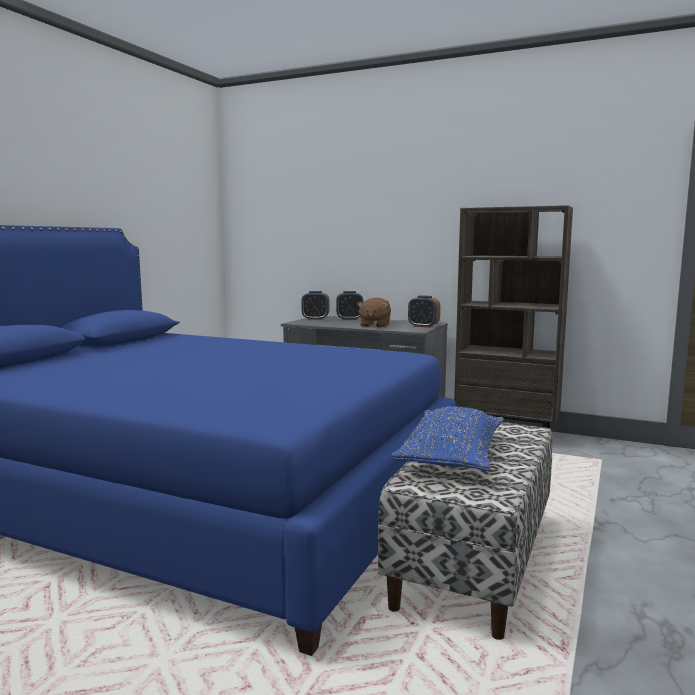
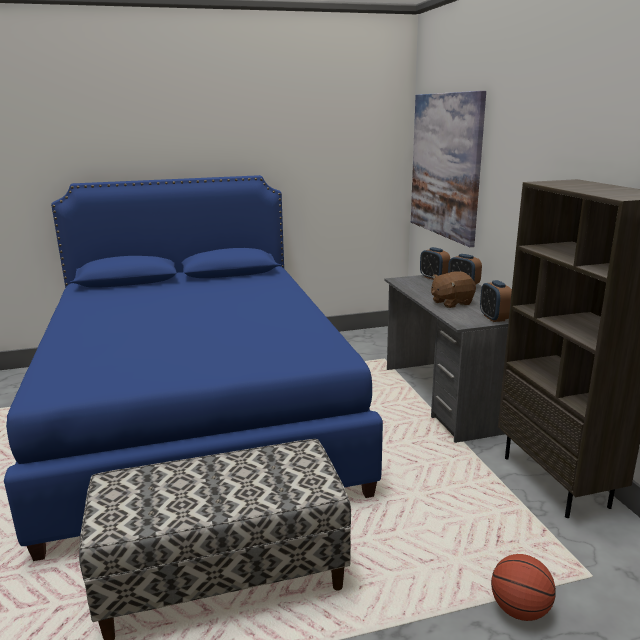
camera: 50 degrees right, 10 degrees up
blue pillow [391,406,504,471] -> none
none -> picture [411,91,486,247]
none -> basketball [491,554,556,621]

